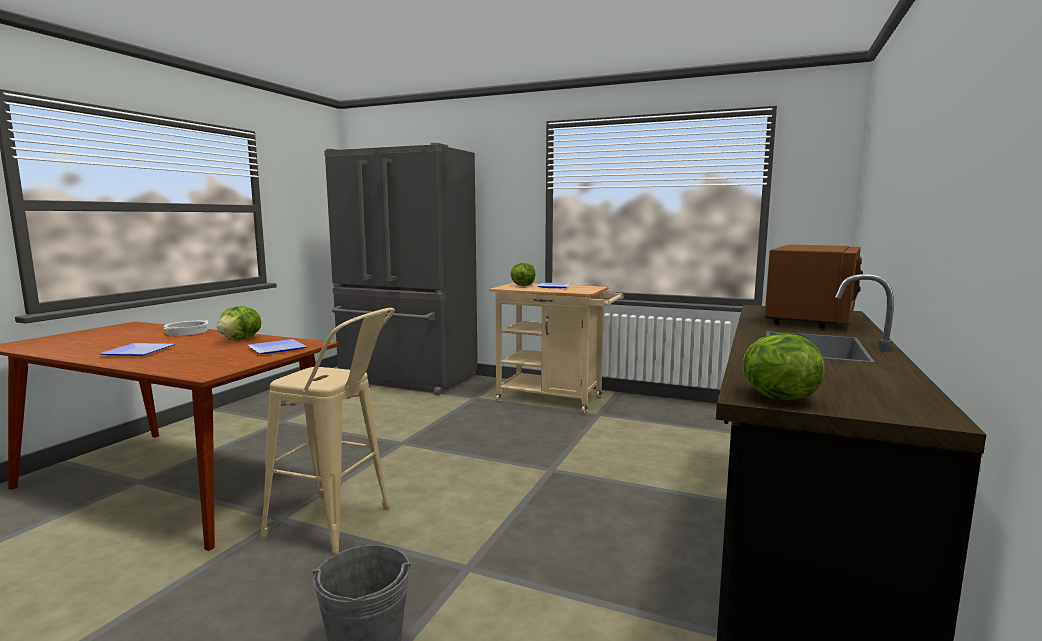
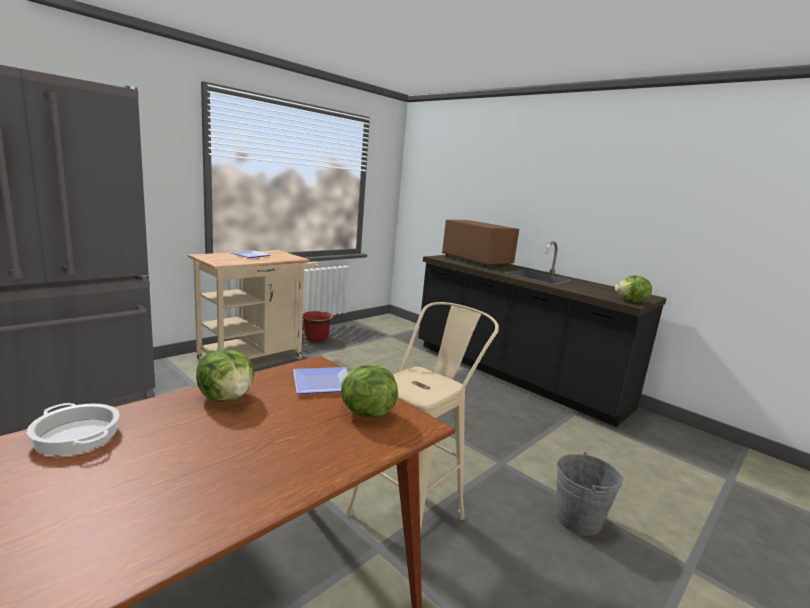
camera: 70 degrees left, 5 degrees up
plate [99,343,175,356] -> none
lettuce [511,263,535,286] -> lettuce moved to [341,364,398,417]
none -> red planter [303,311,333,343]

